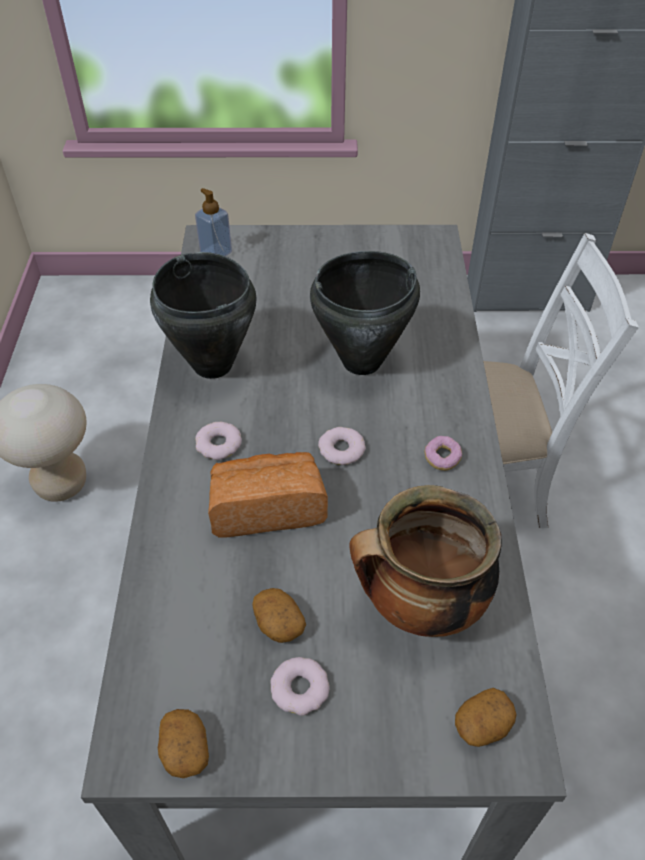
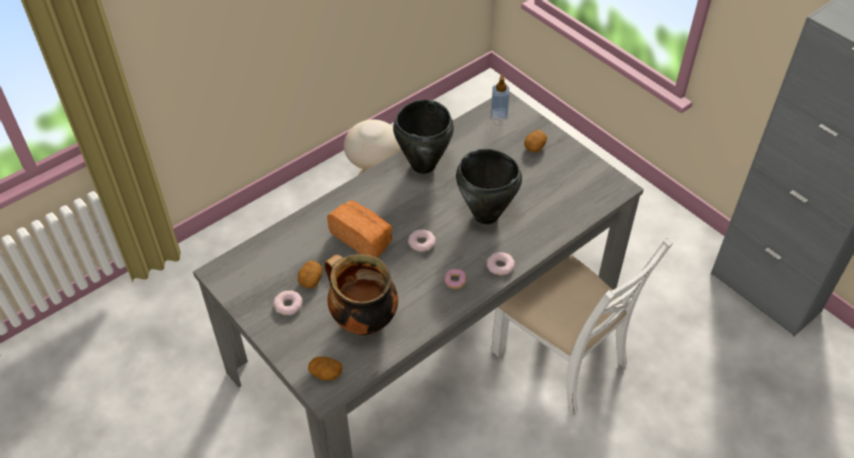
camera: 50 degrees right, 0 degrees up
potato [158,709,209,778] -> potato moved to [524,130,547,152]
donut [195,422,242,460] -> donut moved to [487,252,515,275]

